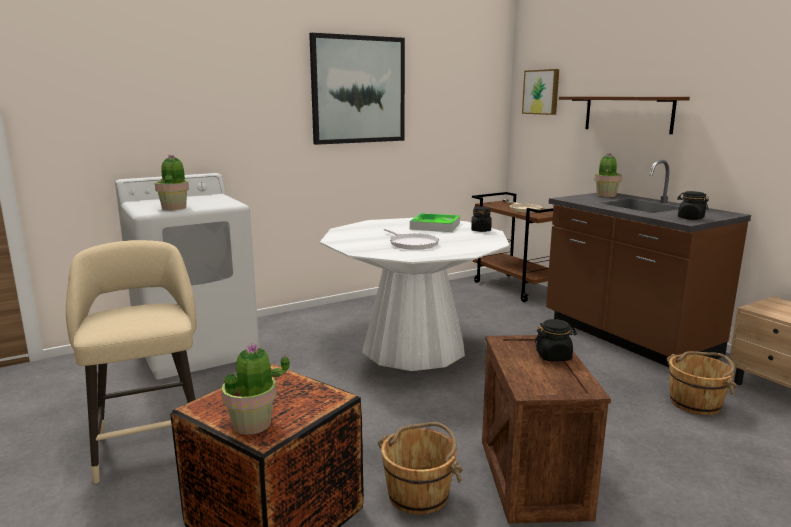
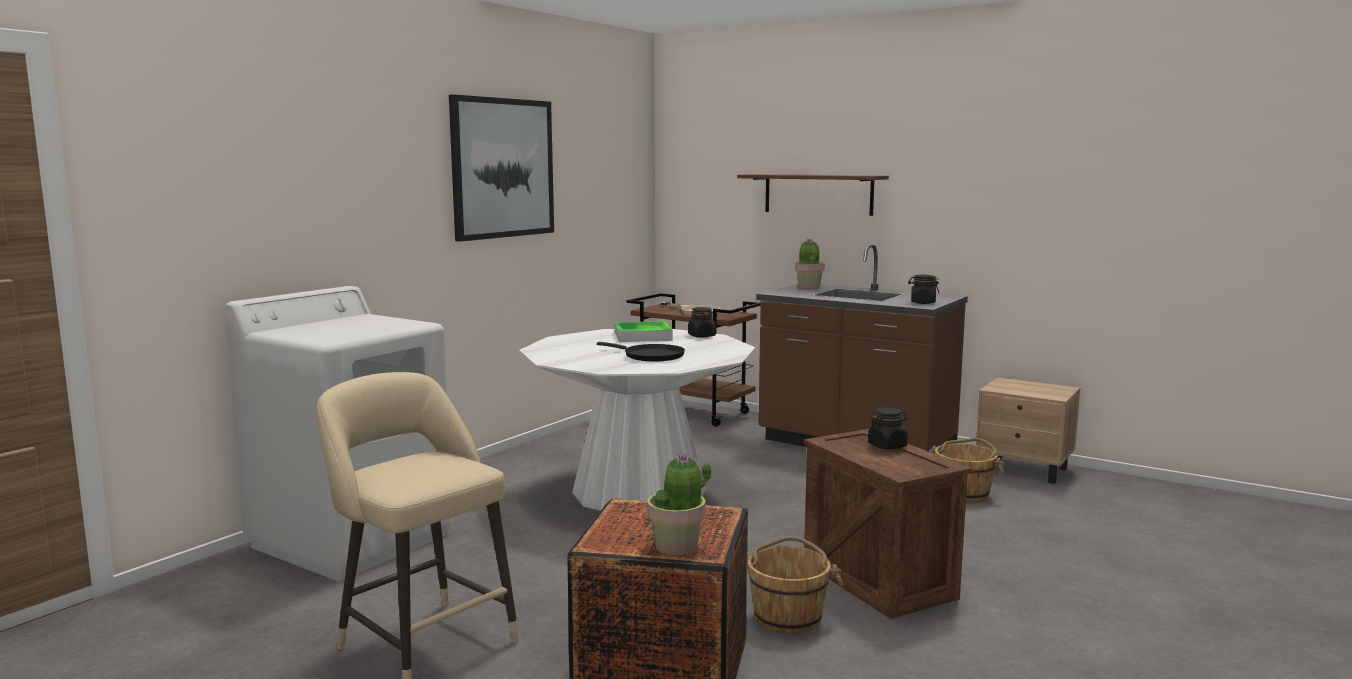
camera: 25 degrees left, 5 degrees down
potted plant [155,155,189,210] -> none
white frying pan [384,228,439,250] -> black frying pan [597,342,685,362]
picture [522,69,559,115] -> none

